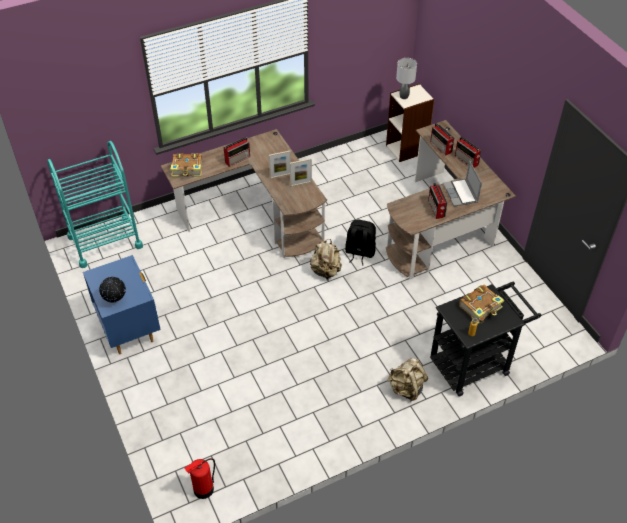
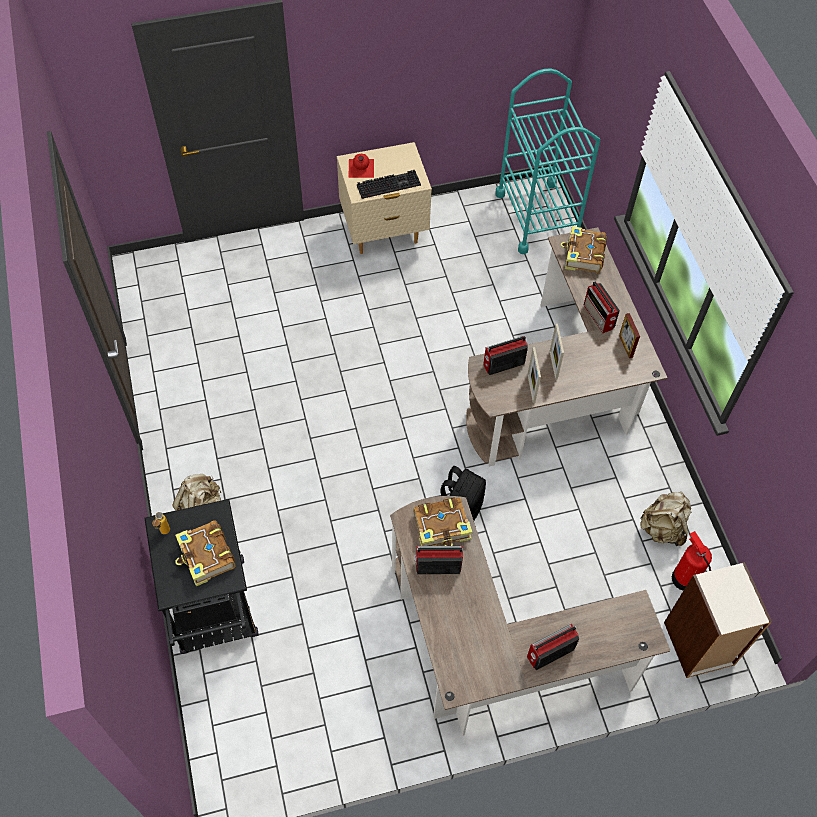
camera: 100 degrees right, 10 degrees up
blue nightstand [83,255,161,354] -> beige nightstand [337,142,432,254]
globe [99,277,126,302] -> red bottle [349,154,374,178]
fire extinguisher [184,458,215,499] -> fire extinguisher moved to [672,531,712,591]
beige backpack [310,239,342,279] -> beige backpack moved to [641,492,691,546]
grey table lamp [396,58,417,99] -> none
radio [430,123,454,156] -> radio moved to [483,336,528,375]
laptop [443,160,482,206] -> none
none -> keyboard [357,170,421,199]
none -> book [414,497,472,546]
none -> picture frame [619,313,640,358]

